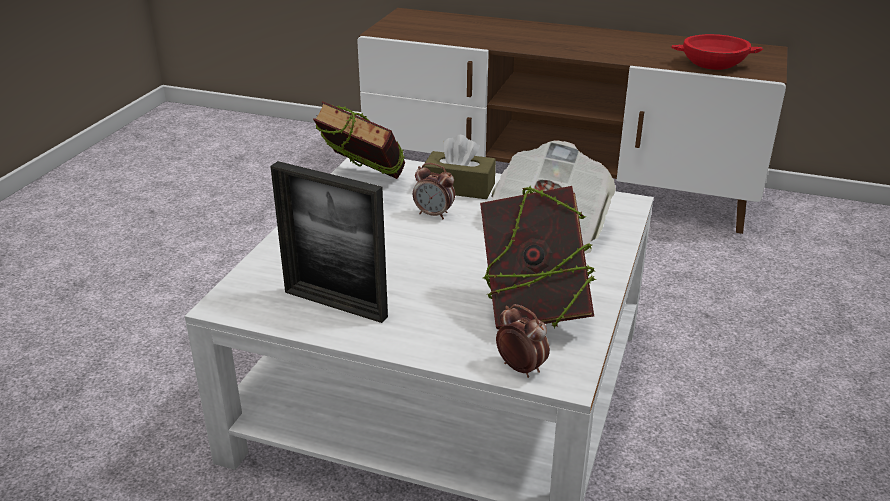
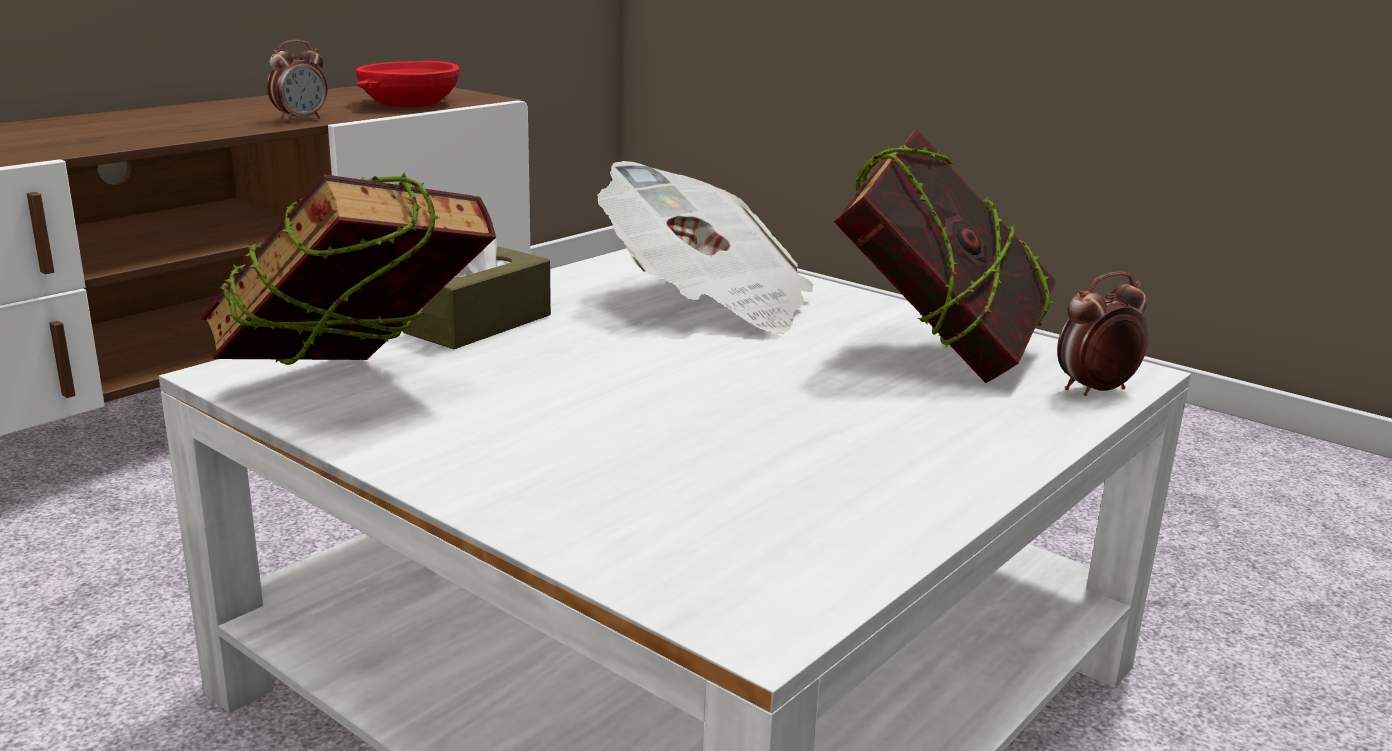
camera: 70 degrees left, 10 degrees down
picture frame [270,161,388,323] -> none
alarm clock [413,163,455,219] -> alarm clock moved to [267,40,327,122]

